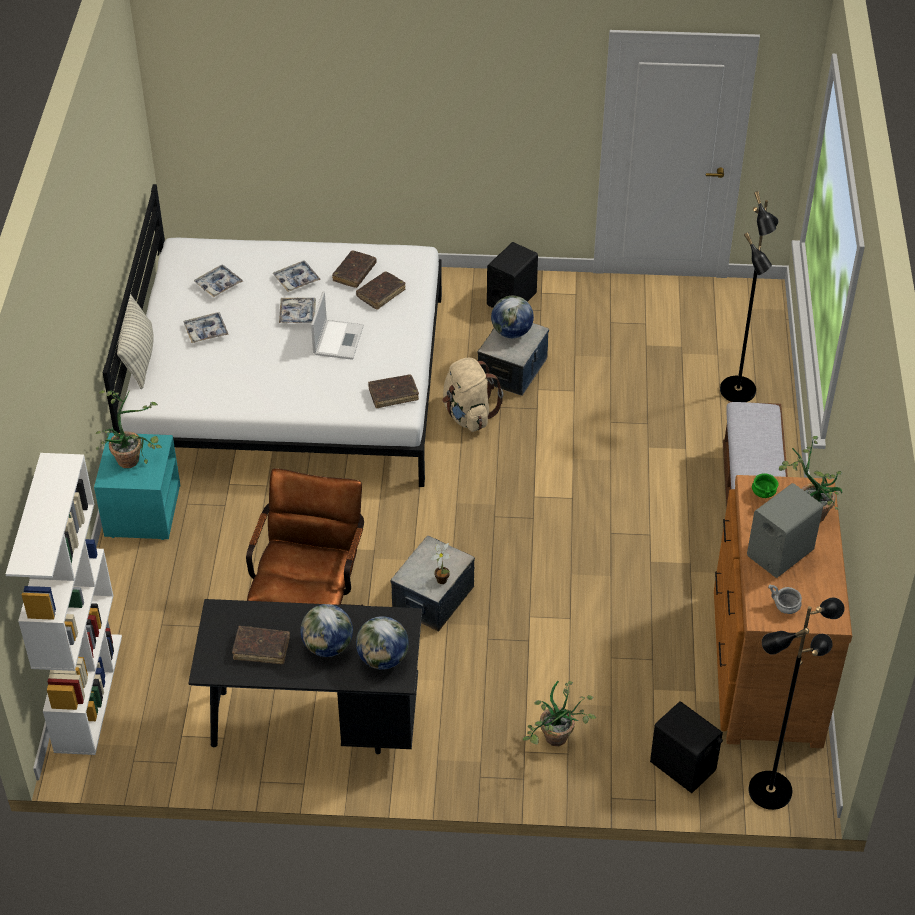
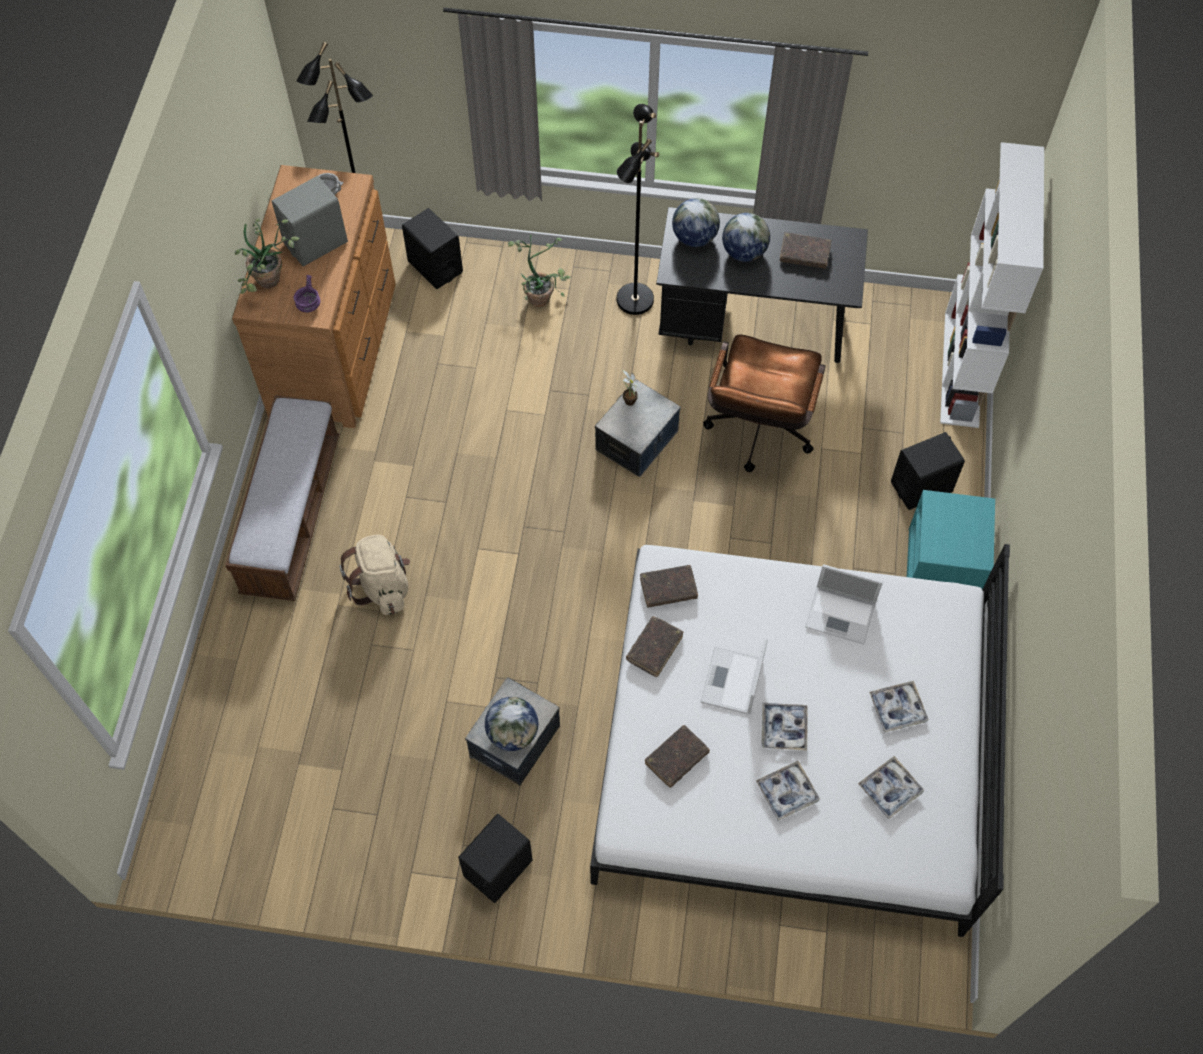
camera: 175 degrees left, 15 degrees up
potted plant [96,390,162,468] -> none
pillow [117,294,154,389] -> none
brown book [332,250,377,288] -> brown book moved to [626,616,683,677]
beige backpack [442,358,503,432] -> beige backpack moved to [339,535,410,615]
black floor lamp [720,191,779,402] -> black floor lamp moved to [617,104,659,315]
green bowl [752,473,778,498] -> purple bowl [294,275,320,313]
none -> laptop [805,564,883,645]
none -> black speaker [891,432,965,510]

